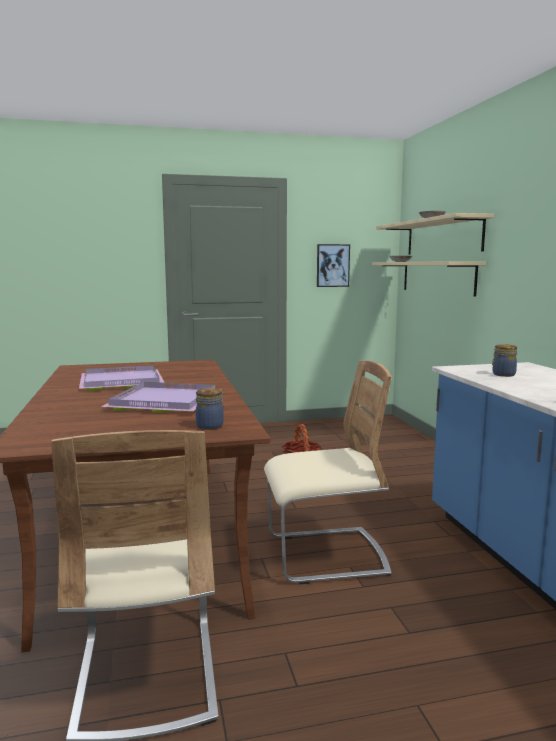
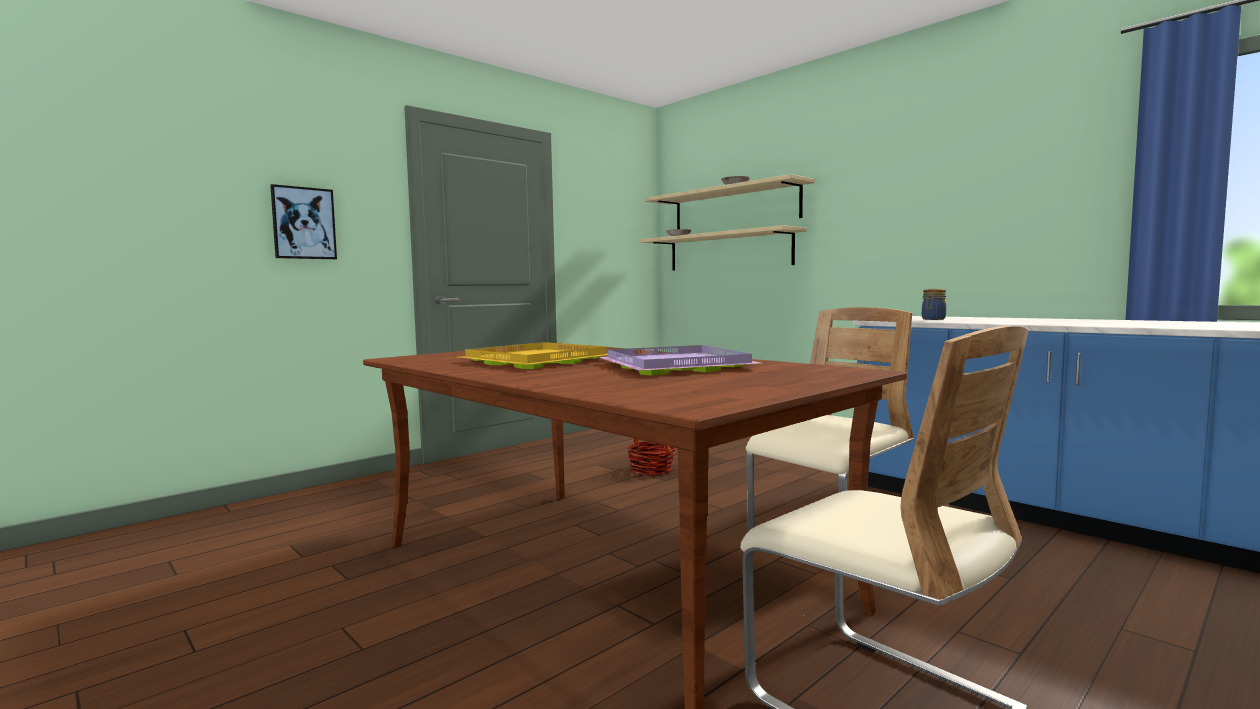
camera: 30 degrees left, 5 degrees down
purple tray [79,365,165,391] -> yellow tray [460,342,607,369]
jar [196,388,224,430] -> none
picture [317,244,350,287] -> picture moved to [270,184,337,259]

